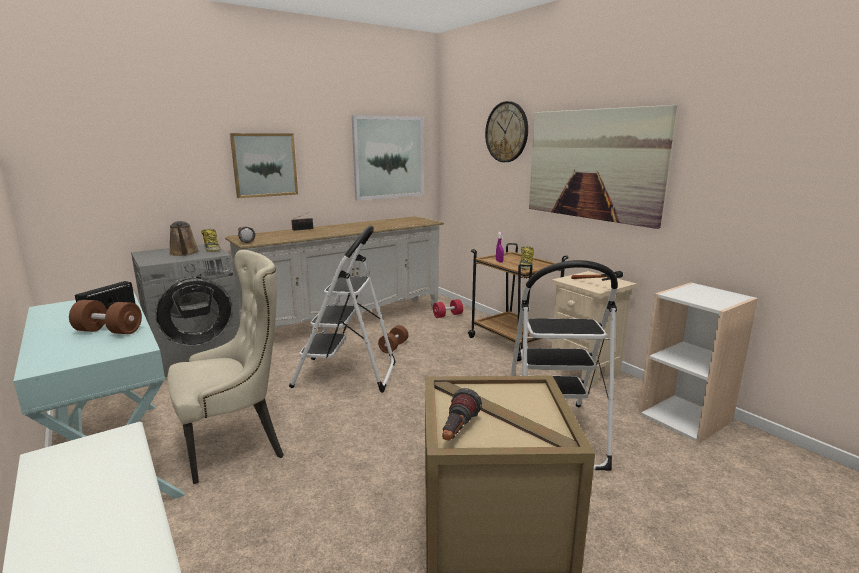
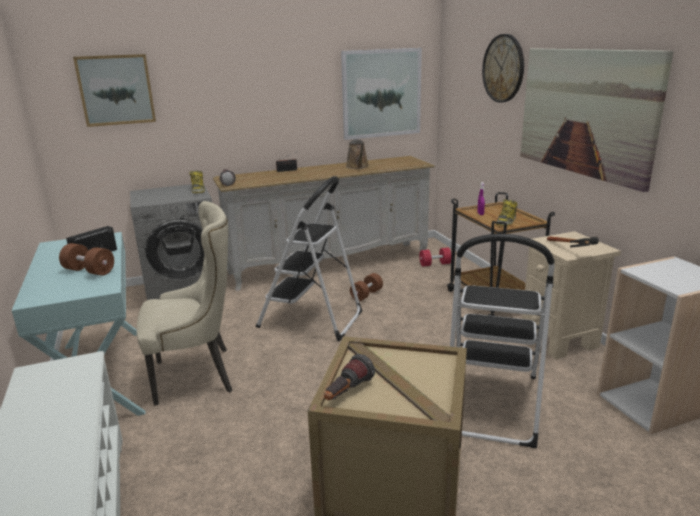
camera: 15 degrees right, 5 degrees up
brown watering can [169,221,199,256] -> brown watering can moved to [346,139,369,169]
picture [230,133,298,198] -> picture moved to [73,54,156,127]

